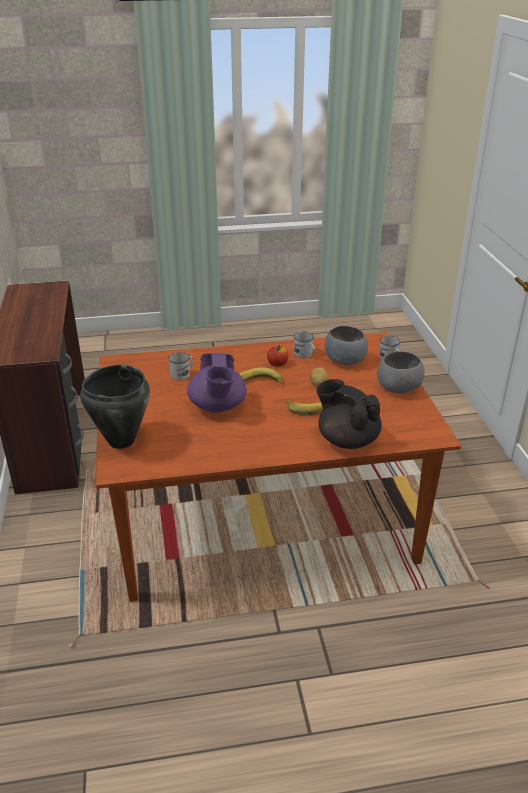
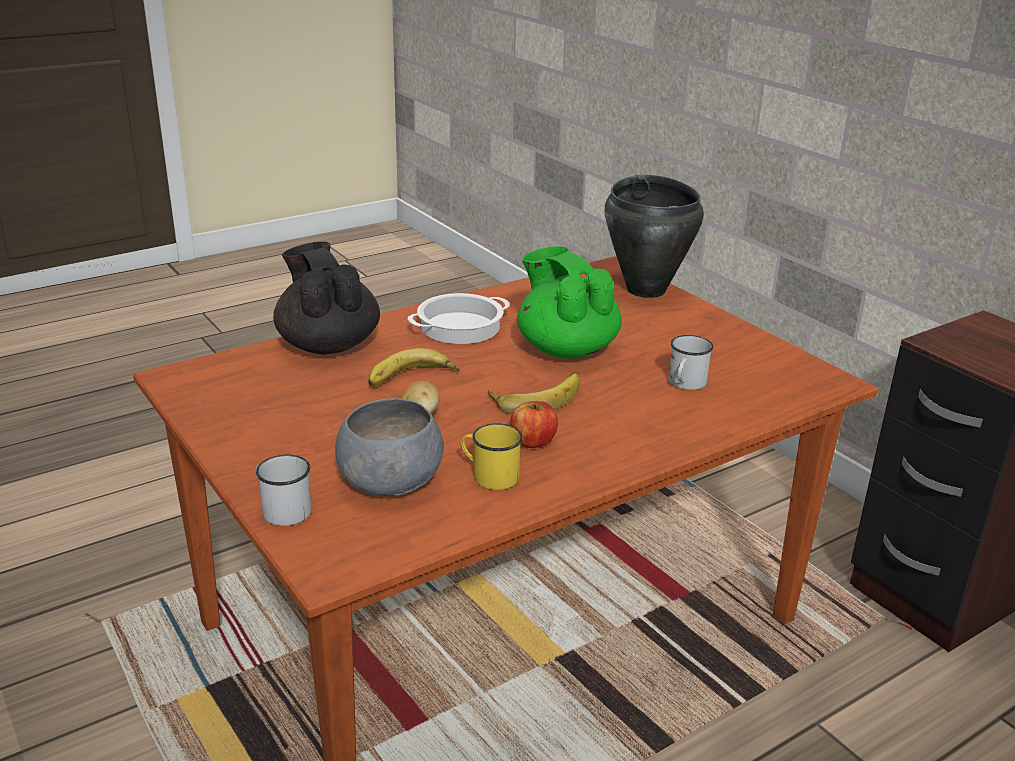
camera: 155 degrees right, 5 degrees down
purple teapot [187,353,247,413] -> green teapot [517,246,622,359]
white mug [294,331,315,358] -> yellow mug [461,423,523,490]
black teapot [316,379,382,449] -> black teapot turned 135 degrees counterclockwise [273,242,380,354]
grey bowl [377,351,425,394] -> none
none -> cooking pot [408,293,510,344]

